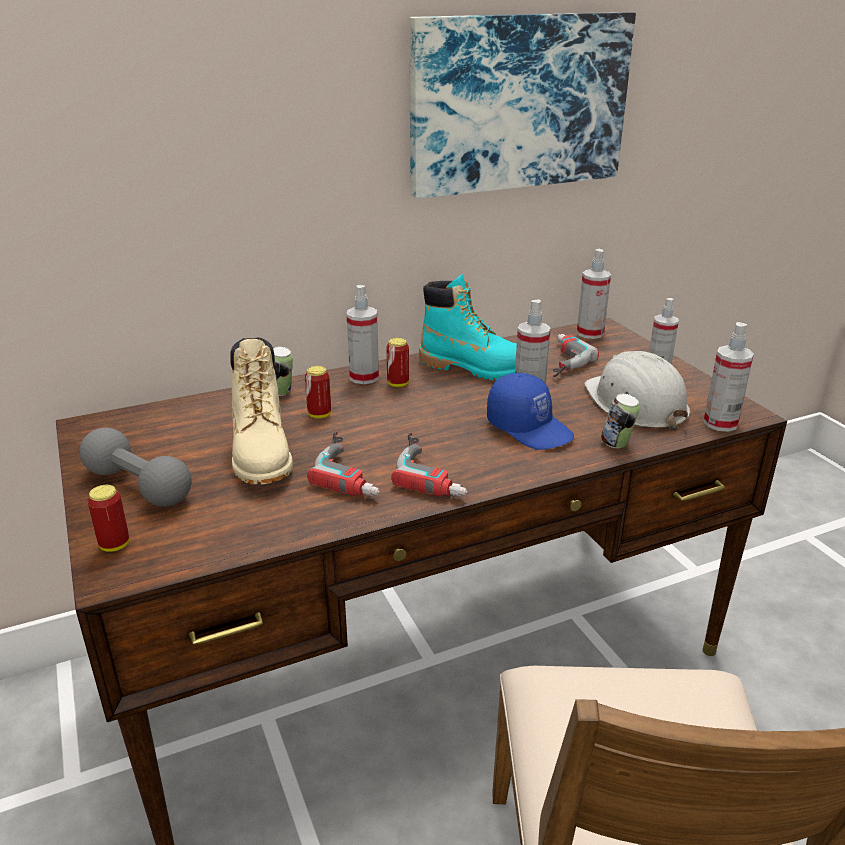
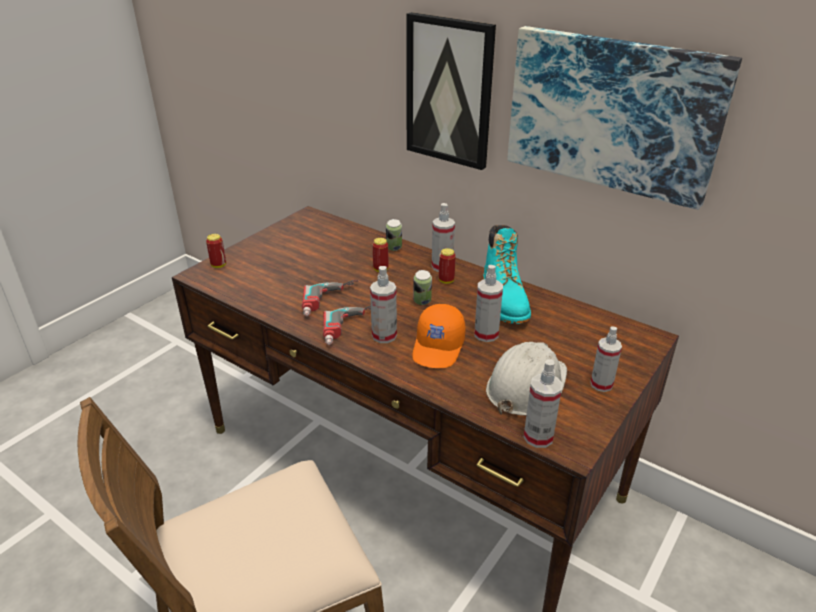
camera: 60 degrees right, 5 degrees up
grey dumbbell [79,428,192,507] -> none
beige boot [230,337,293,484] -> none
blue cap [487,373,574,450] -> orange cap [412,304,466,368]
power drill [553,334,599,377] -> none
spray bottle [577,249,611,339] -> spray bottle moved to [370,266,397,343]
can [601,394,640,448] -> can moved to [413,270,432,305]
none -> picture [406,12,496,170]

